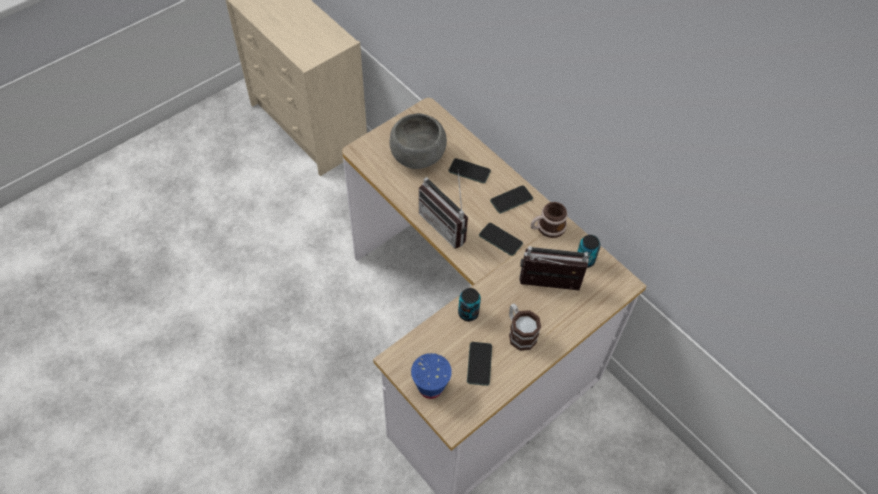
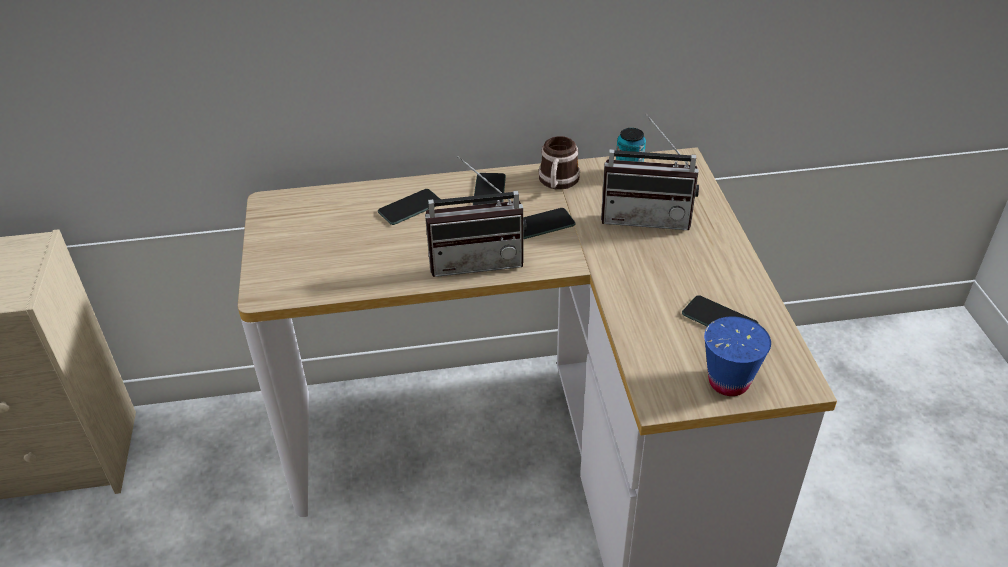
camera: 55 degrees left, 15 degrees down
grey bowl [390,113,447,169] -> none
can [458,288,481,321] -> none
mug [509,304,541,351] -> none
radio [519,246,589,290] -> radio turned 120 degrees counterclockwise [601,114,699,230]

